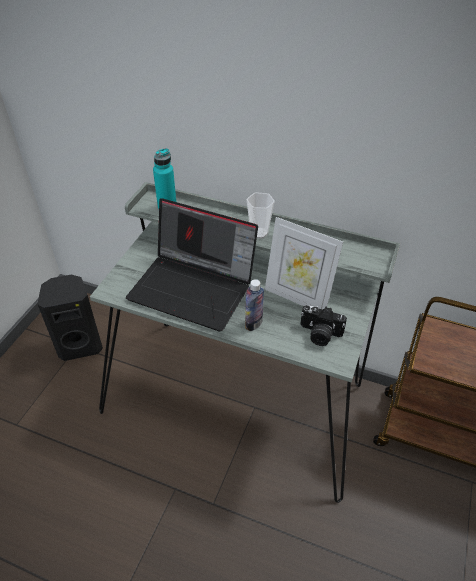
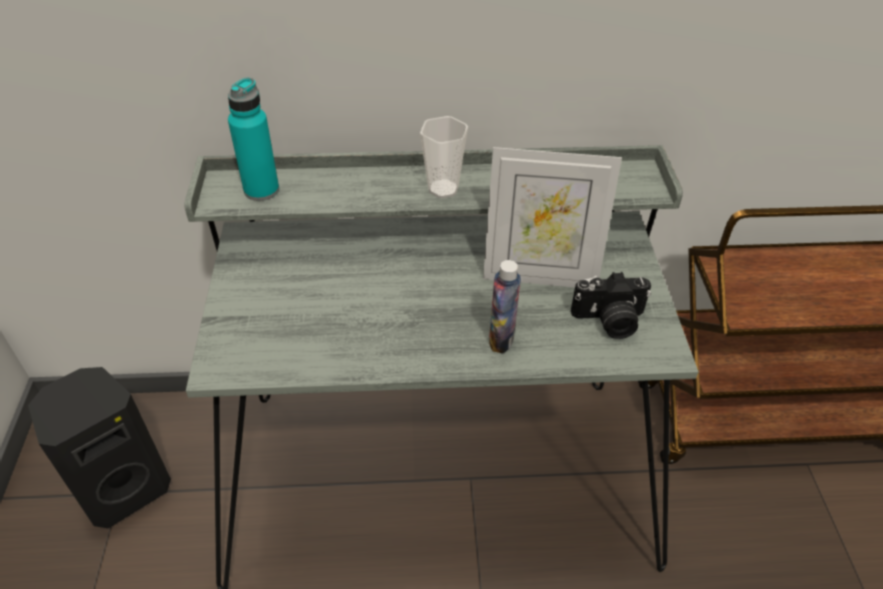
camera: 25 degrees left, 0 degrees up
laptop [126,198,258,332] -> none

